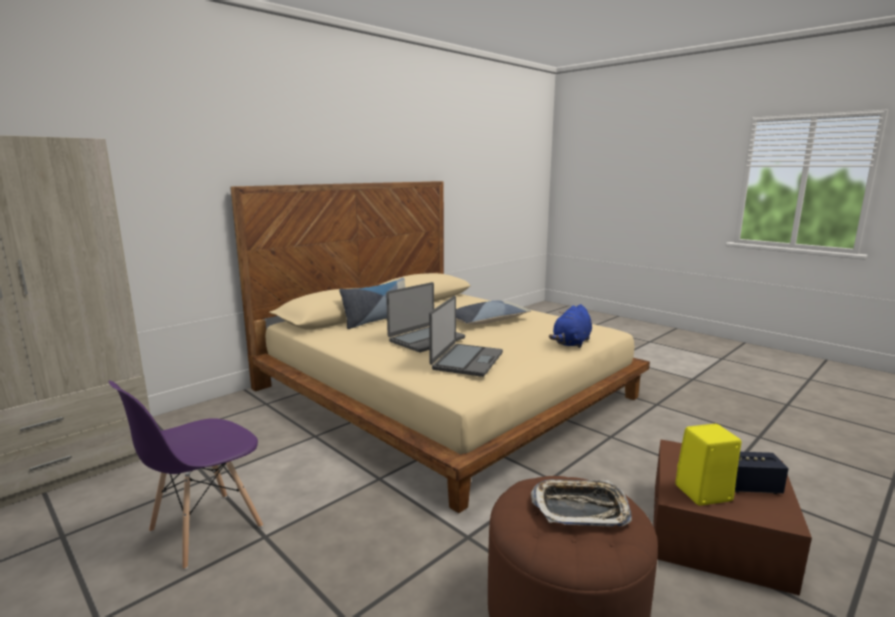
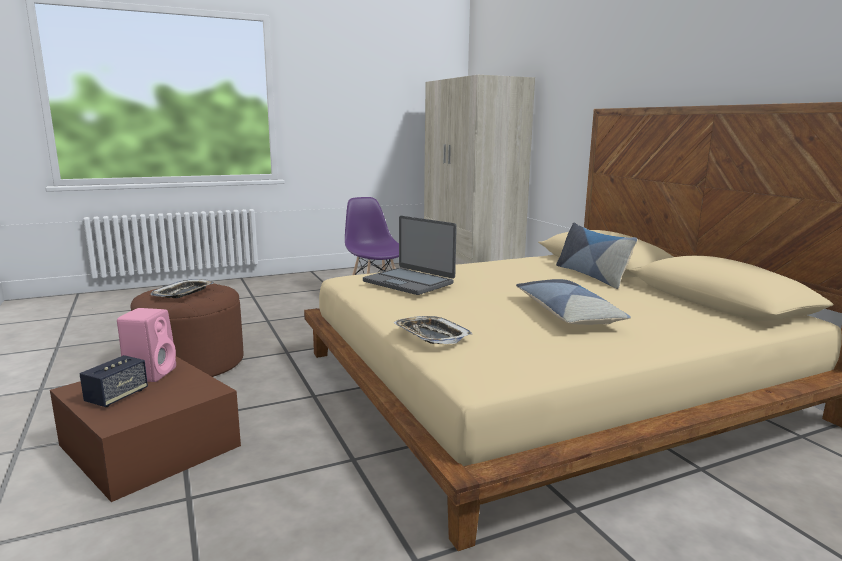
camera: 110 degrees right, 0 degrees up
laptop [386,282,465,352] -> none
blue plush toy [549,304,592,348] -> tray [393,316,472,344]
yellow speaker [675,424,742,506] -> pink speaker [117,308,176,382]

